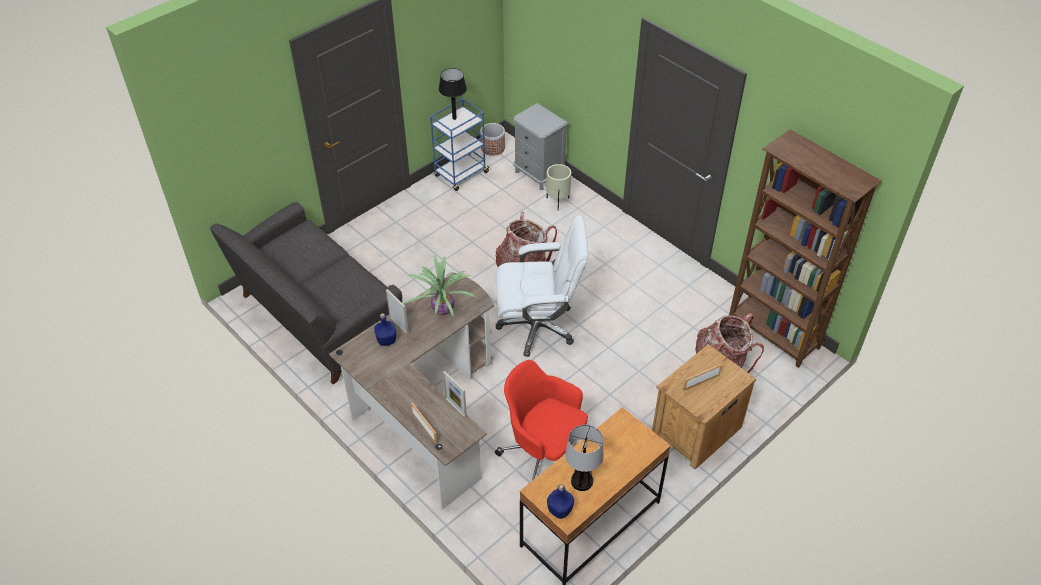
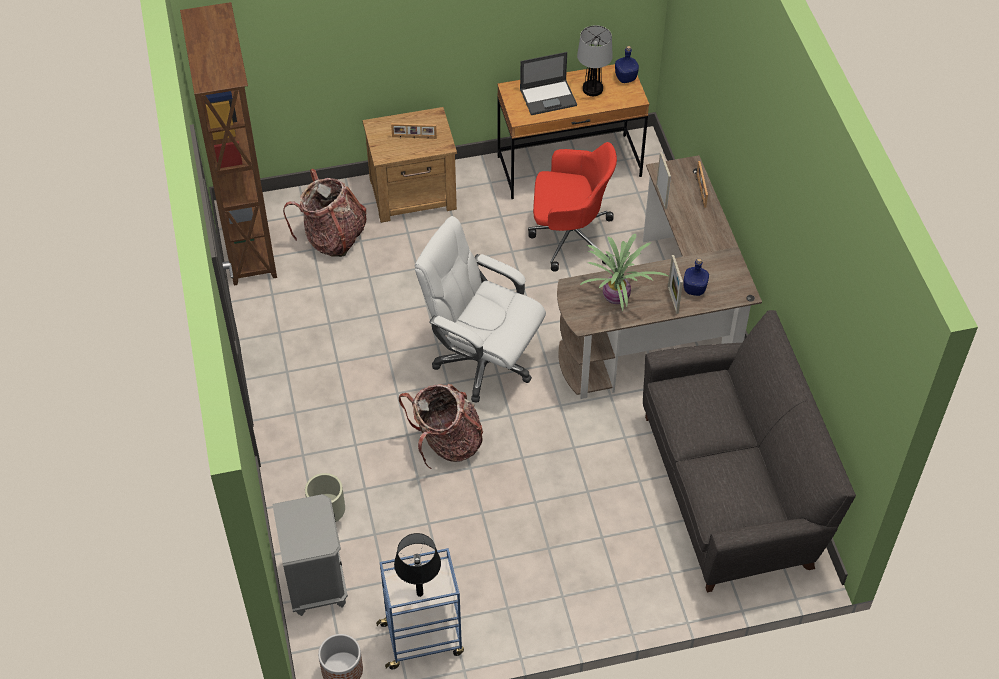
camera: 150 degrees left, 5 degrees up
red office chair [495,360,588,481] -> red office chair turned 60 degrees counterclockwise [528,142,617,272]
none -> laptop [520,52,577,115]

